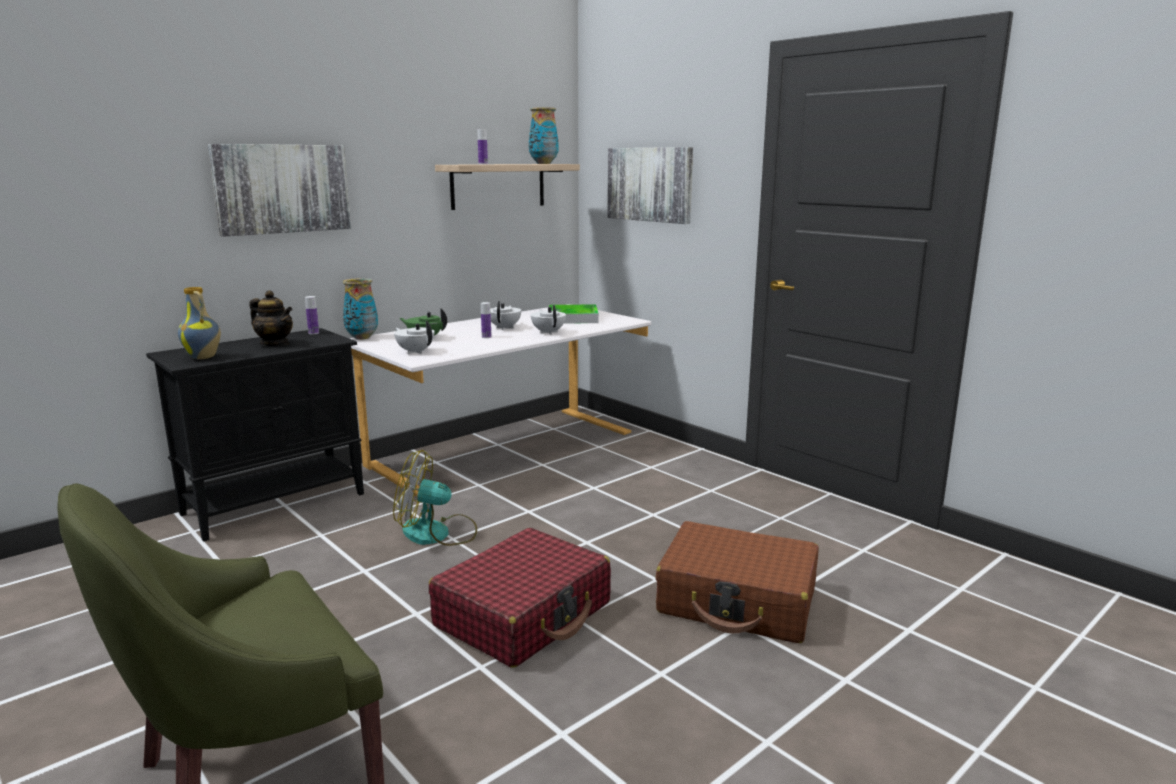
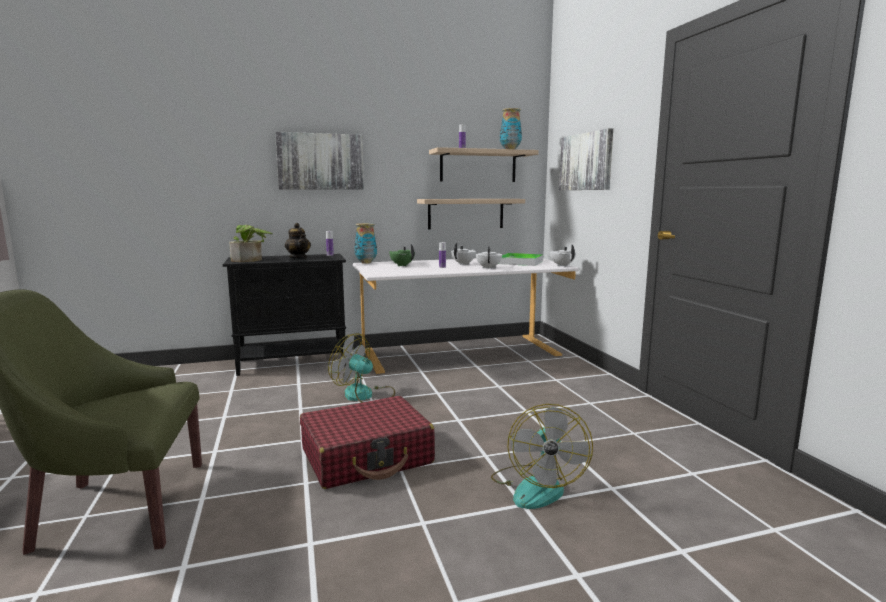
camera: 25 degrees right, 5 degrees down
vase [178,287,221,359] -> potted plant [229,225,273,262]
white teapot [394,321,434,354] -> white teapot moved to [550,245,576,267]
brown suitcase [656,521,819,643] -> fan [491,404,593,509]
none -> shelf [417,199,525,229]

